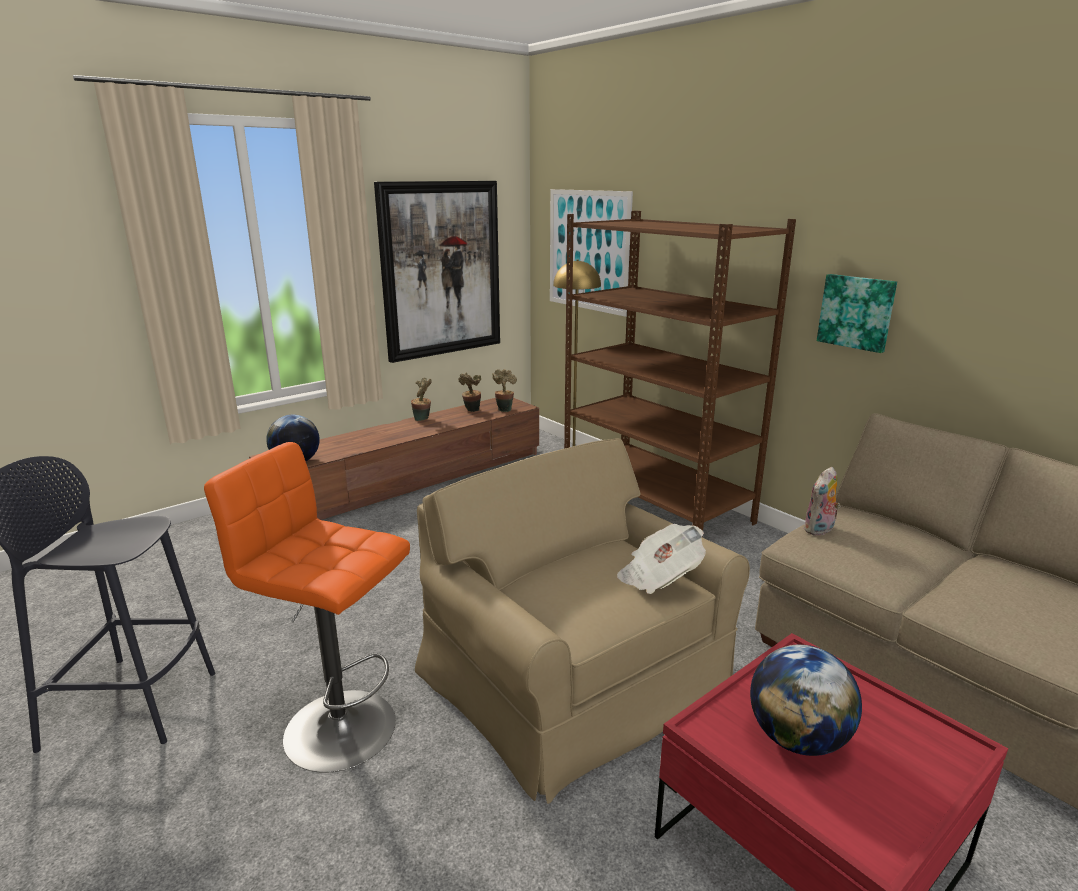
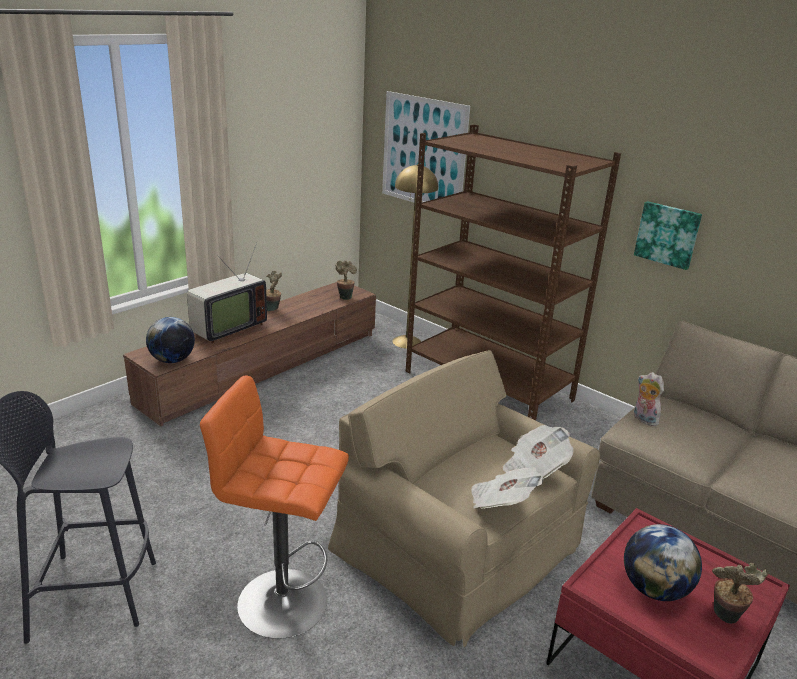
camera: 10 degrees left, 5 degrees up
picture [374,181,500,363] -> none
potted plant [458,373,481,412] -> potted plant moved to [712,563,768,624]
plush toy [803,467,841,536] -> plush toy turned 105 degrees clockwise [634,372,664,426]
none -> television [187,243,267,344]
none -> newspaper [471,467,543,509]

